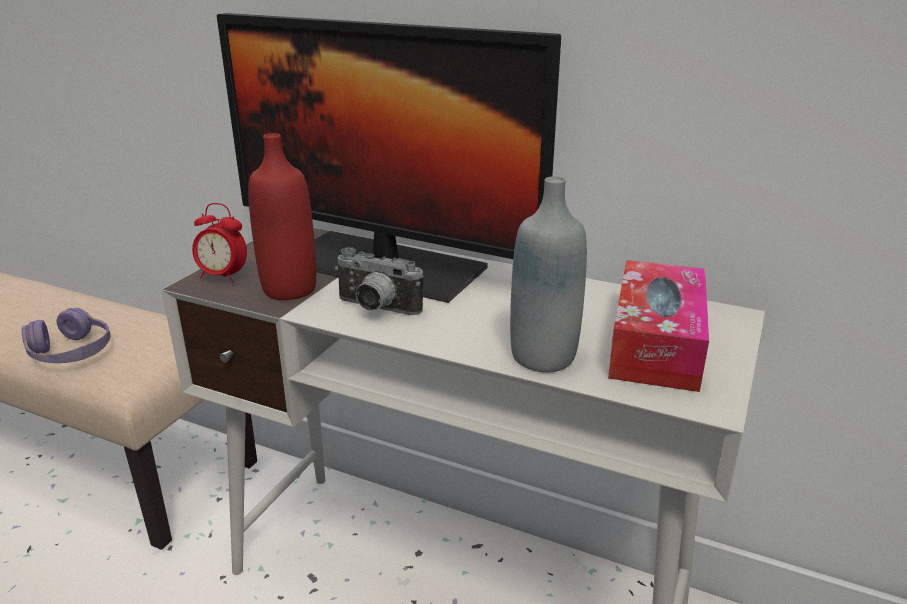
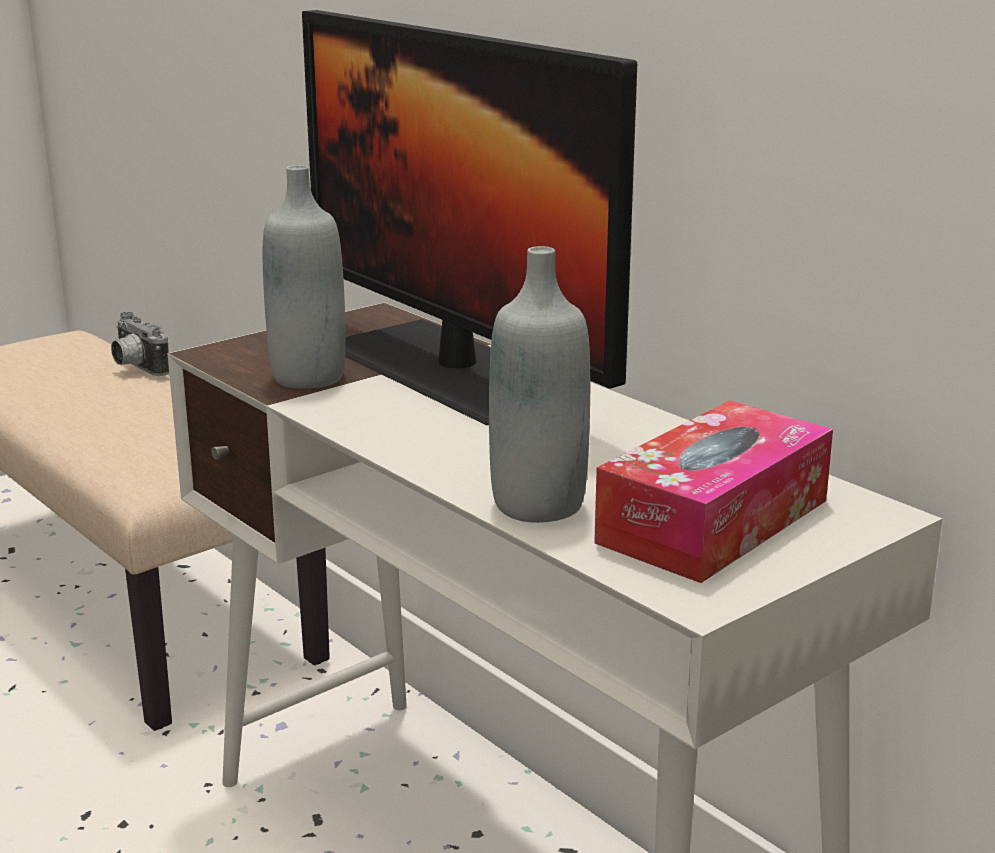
camera: 25 degrees right, 5 degrees down
purple headphones [22,308,110,363] -> none
alarm clock [192,203,247,283] -> none
red bottle [248,133,316,300] -> grey bottle [263,165,346,389]
camera [335,247,423,315] -> camera moved to [111,312,169,376]

